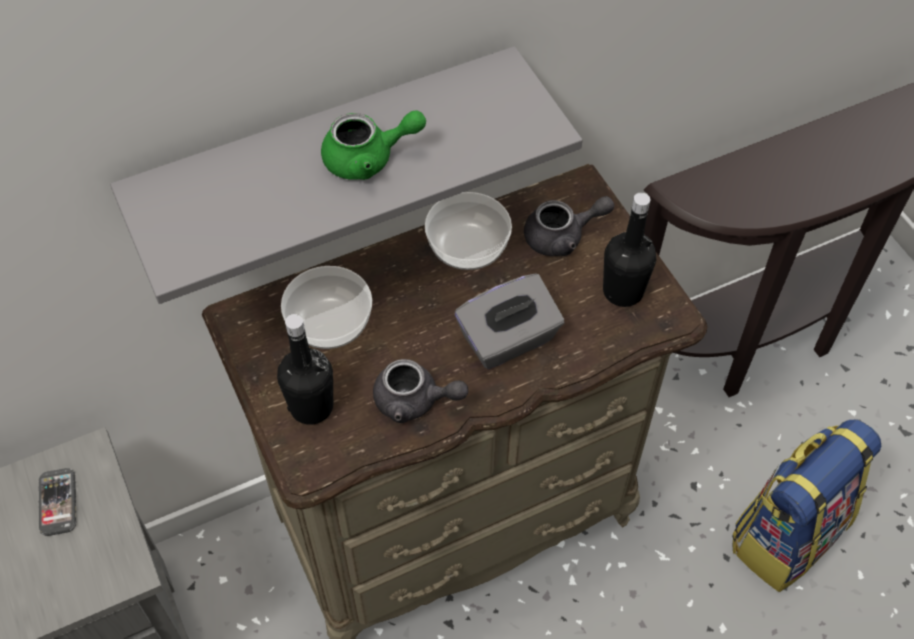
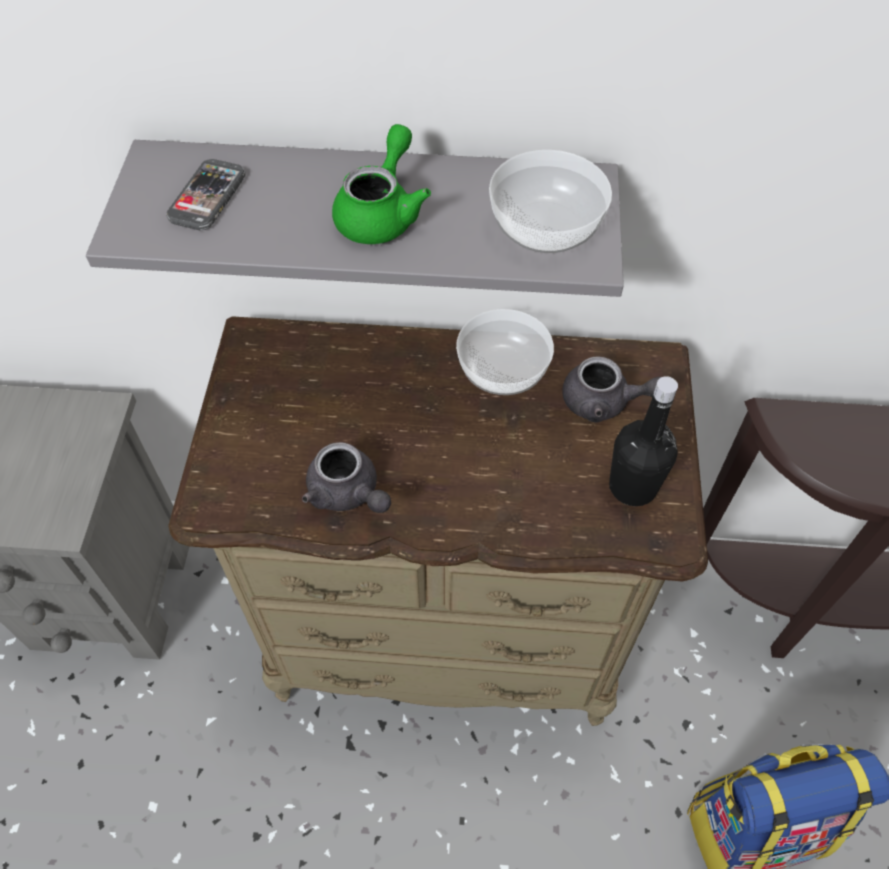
camera: 30 degrees right, 0 degrees up
phone [39,468,76,536] -> phone moved to [166,159,246,230]
black bottle [277,314,333,425] -> none
bowl [281,266,372,349] -> bowl moved to [489,150,612,253]
green teapot [321,110,426,180] -> green teapot turned 90 degrees counterclockwise [332,124,431,244]
grey tissue box [455,274,564,369] -> none

